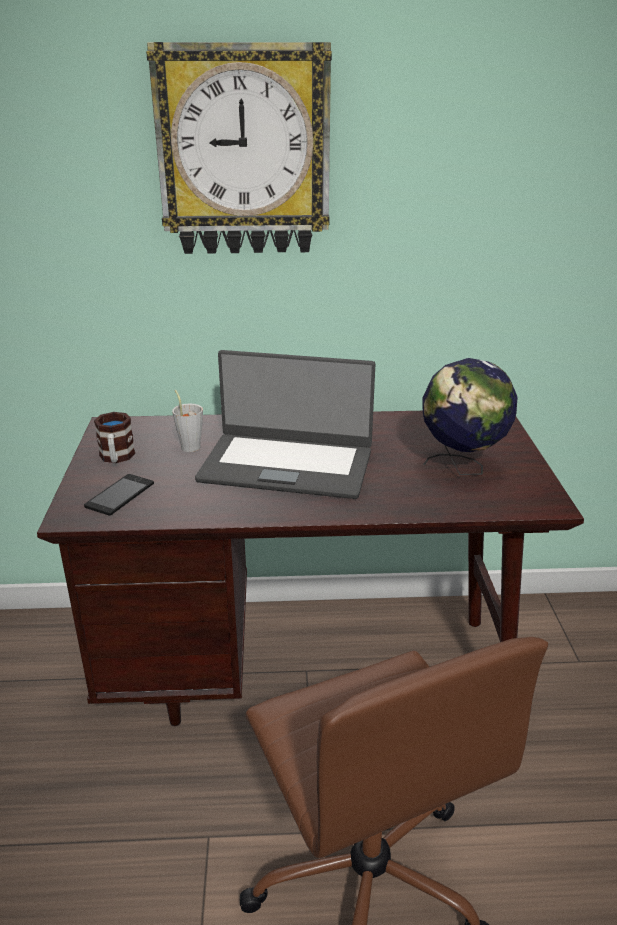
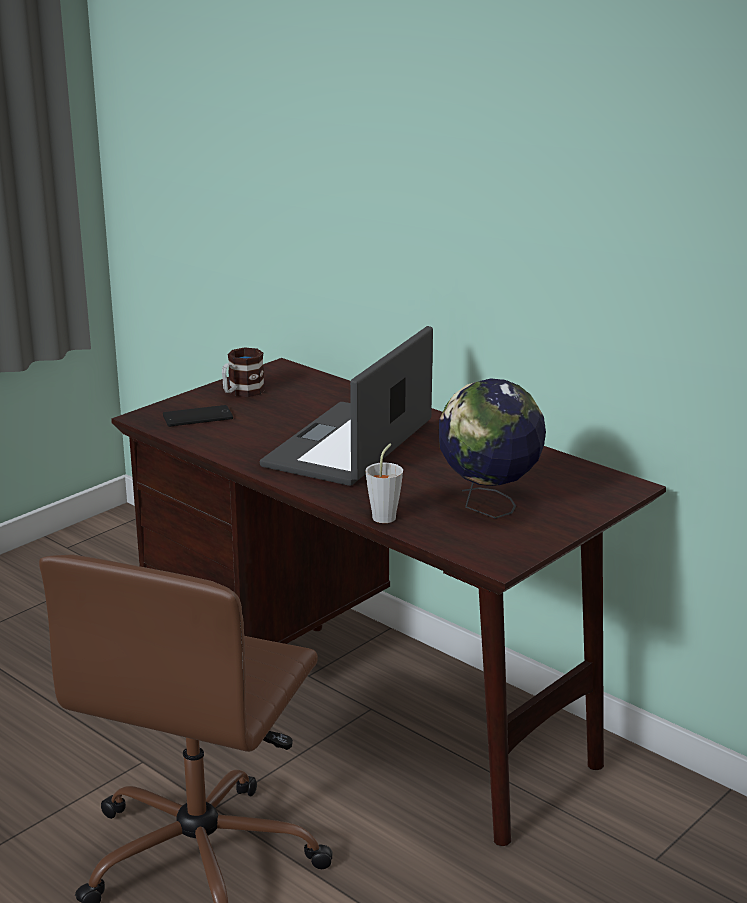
camera: 45 degrees right, 5 degrees down
wall clock [146,42,332,254] -> none
grey cup [172,390,203,452] -> grey cup moved to [365,444,403,523]
laptop [195,350,376,499] -> laptop turned 60 degrees clockwise [260,326,433,486]

